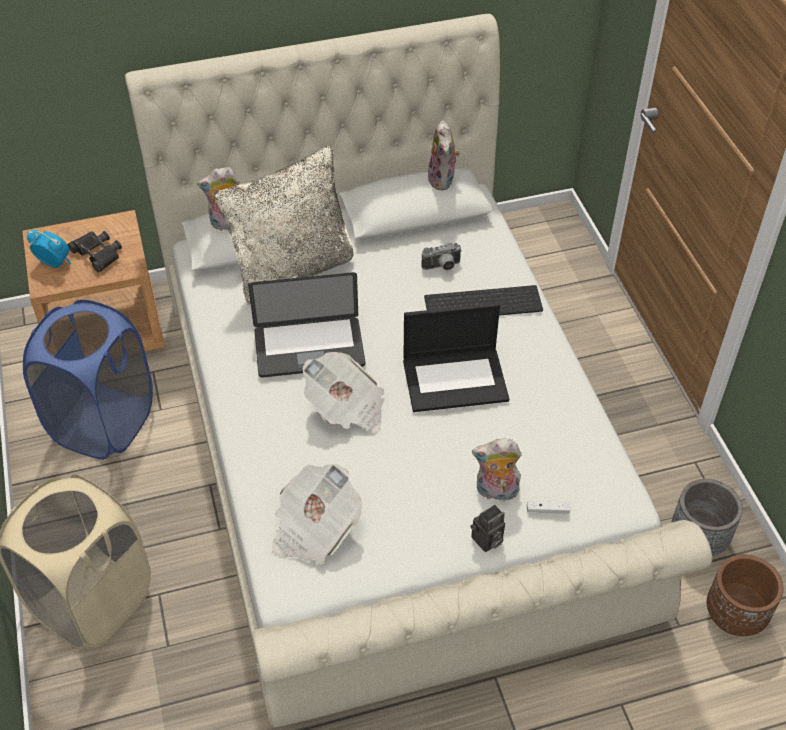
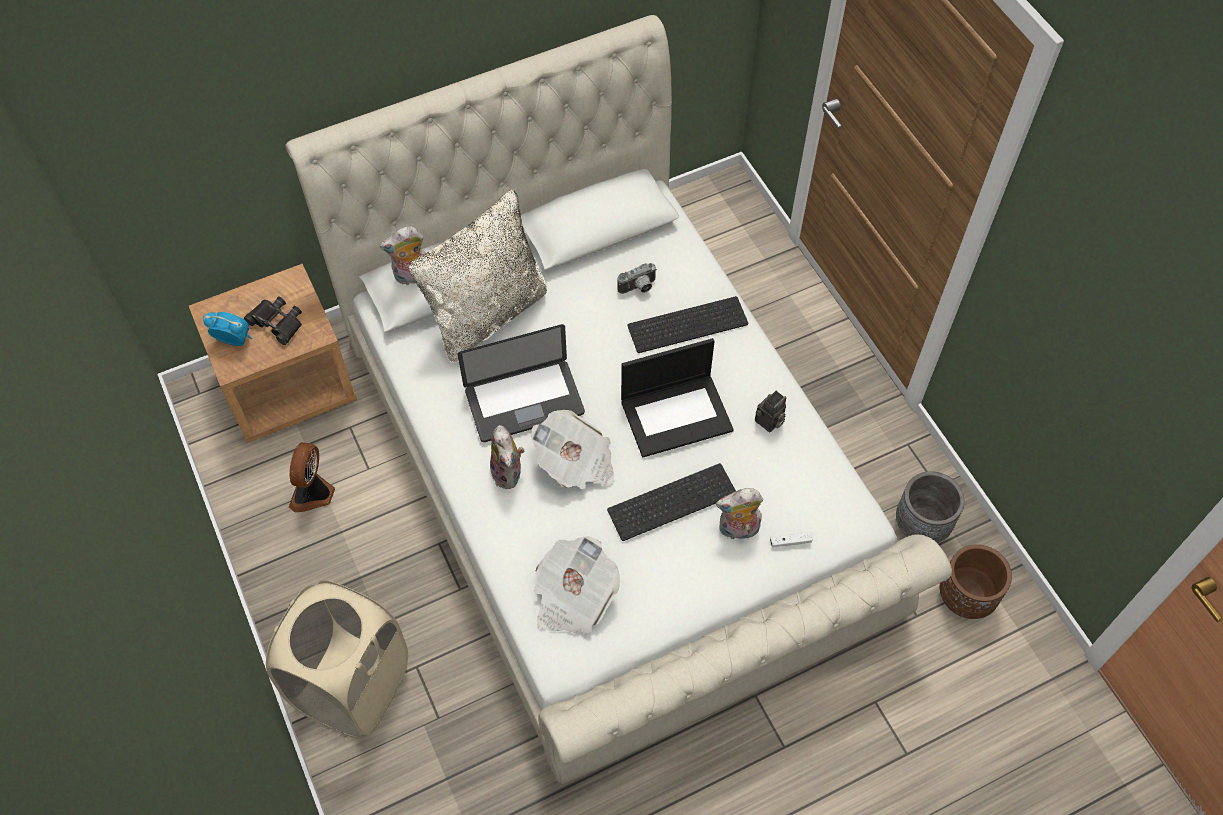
camera: 10 degrees left, 10 degrees up
blue laundry basket [23,299,153,460] -> fan [289,442,335,512]
plush toy [428,120,460,190] -> plush toy moved to [490,425,524,489]
camera [471,505,505,552] -> camera moved to [755,391,786,432]
none -> keyboard [607,463,736,541]

